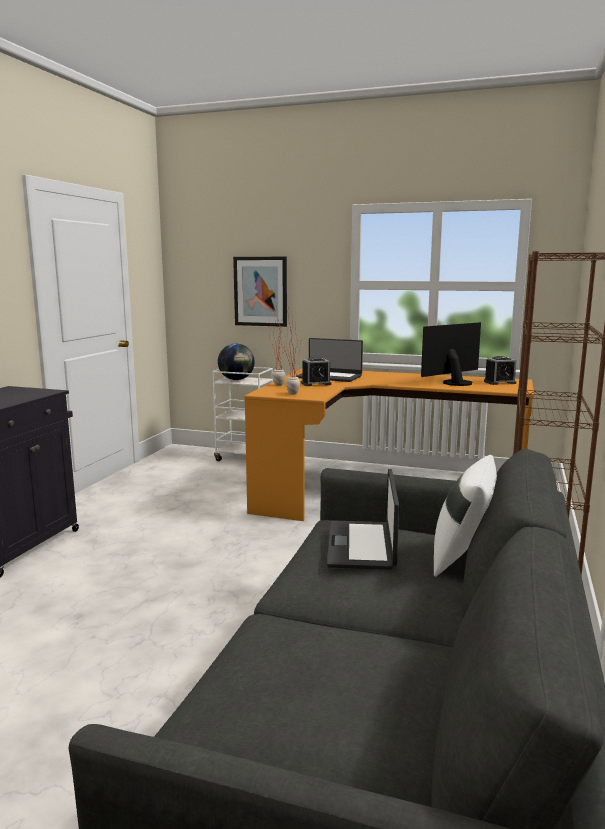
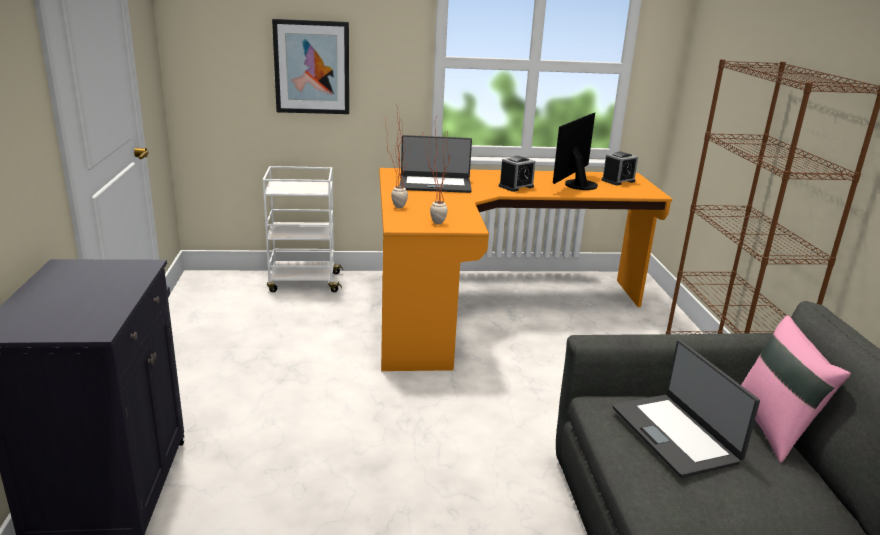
camera: 25 degrees left, 10 degrees up
globe [218,344,255,380] -> none
alarm clock [301,357,331,386] -> alarm clock moved to [499,156,536,192]
white pillow [434,455,497,577] -> pink pillow [741,316,851,463]

